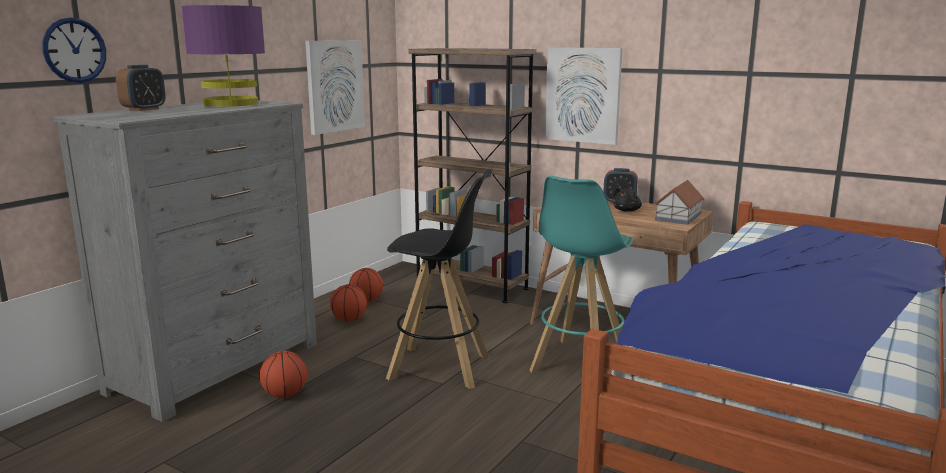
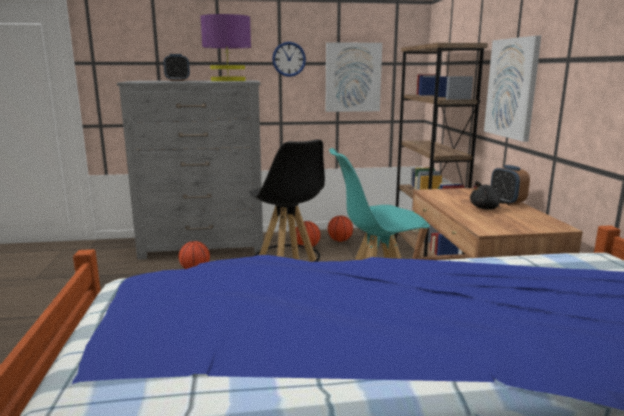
camera: 50 degrees right, 0 degrees up
wall clock [42,18,106,83] -> wall clock moved to [272,42,306,77]
toy house [654,180,704,225] -> none

